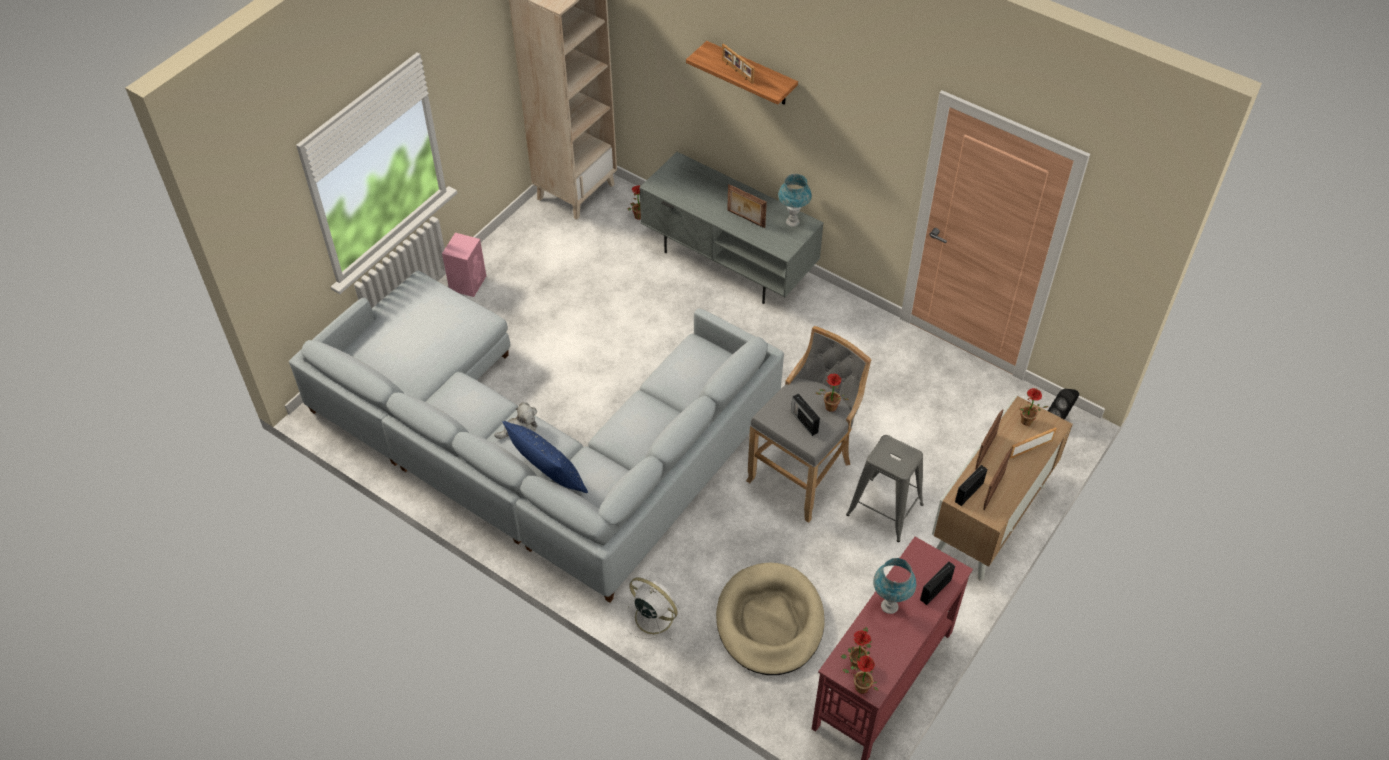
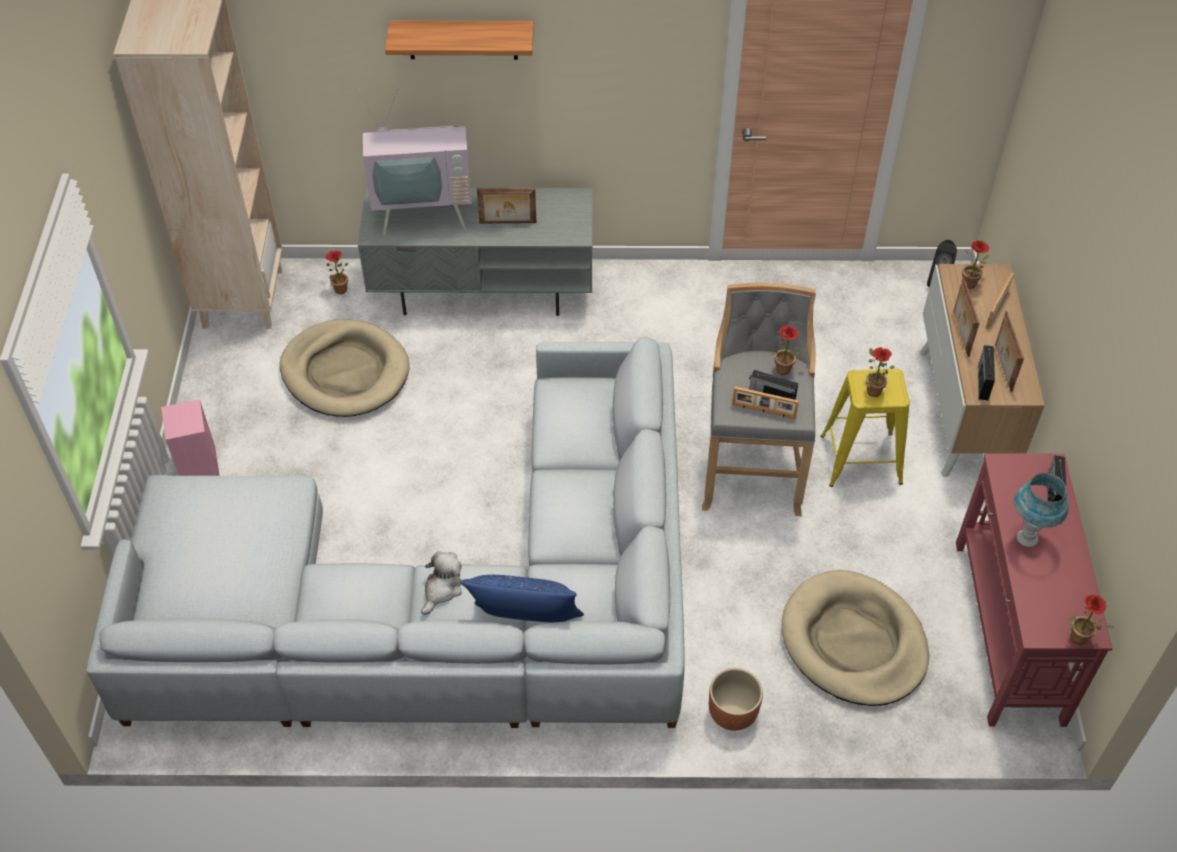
camera: 35 degrees left, 0 degrees up
white fan [624,578,682,640] -> brown planter [709,668,763,731]
picture frame [722,43,755,84] -> picture frame moved to [732,387,799,419]
blue table lamp [778,174,812,227] -> none
potted plant [841,627,872,669] -> potted plant moved to [866,347,895,397]
grey stool [846,435,924,542] -> yellow stool [821,369,910,487]
none -> beige dog bed [280,319,409,417]
none -> television [359,89,472,235]

